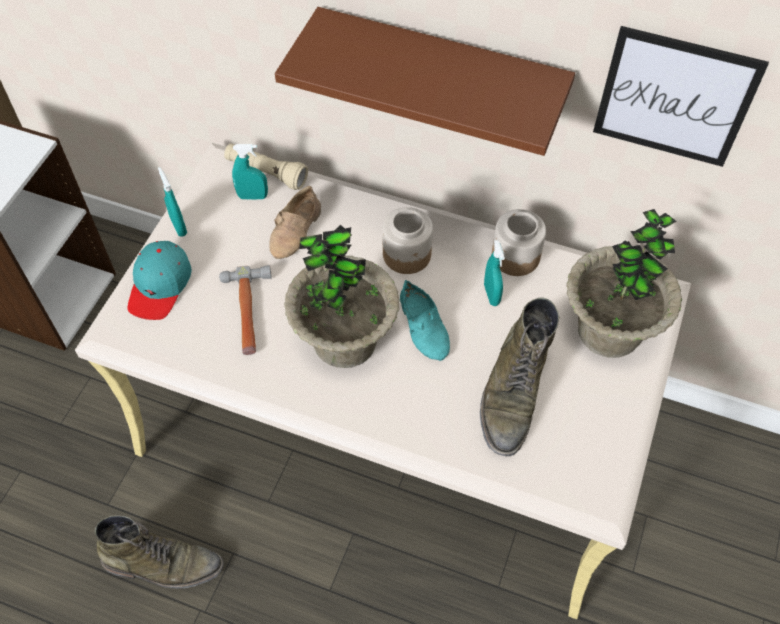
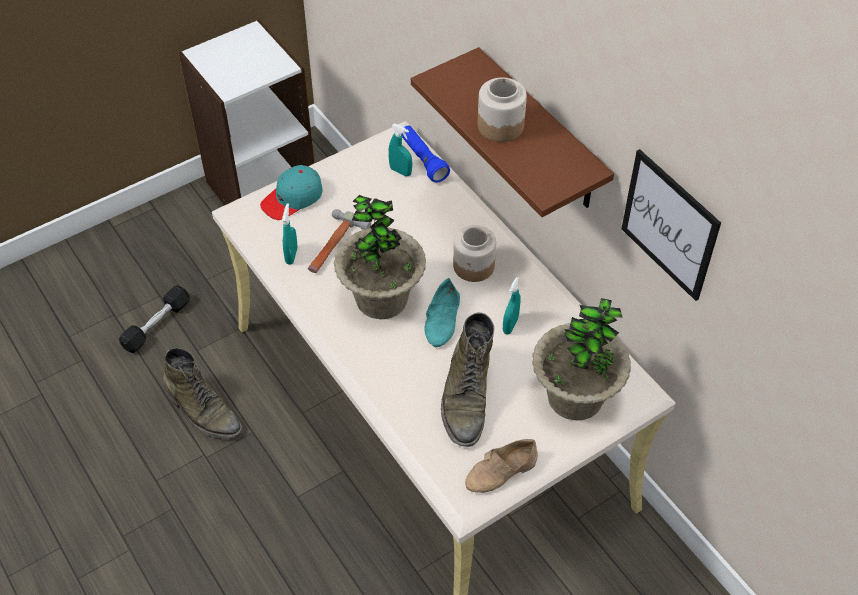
camera: 35 degrees right, 5 degrees down
turquoise spray bottle [158,167,187,237] -> turquoise spray bottle moved to [282,203,298,265]
beige flashlight [224,143,308,190] -> blue flashlight [402,126,450,183]
beige shoe [269,186,321,259] -> beige shoe moved to [465,439,538,493]
green boot [480,297,559,456] -> green boot turned 45 degrees counterclockwise [441,312,494,447]
jar [492,209,546,276] -> jar moved to [478,78,527,142]
none -> black dumbbell [119,286,190,353]

